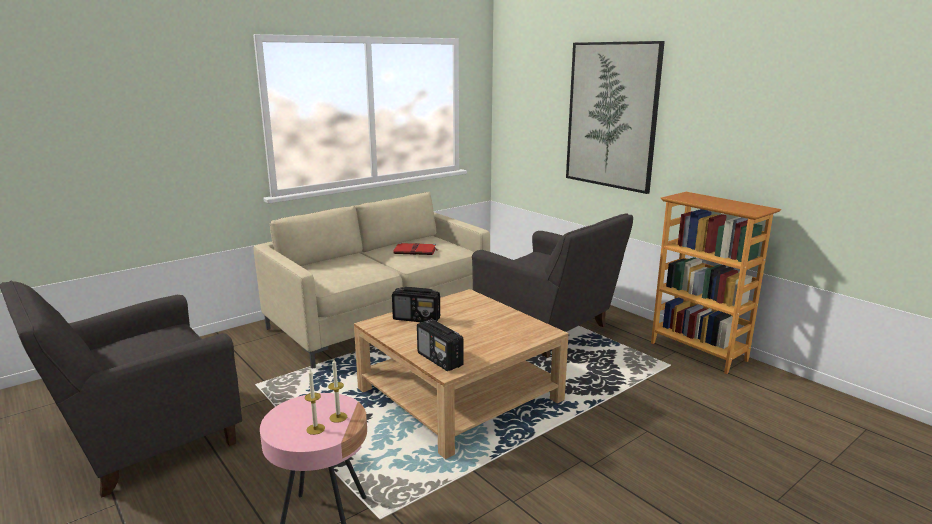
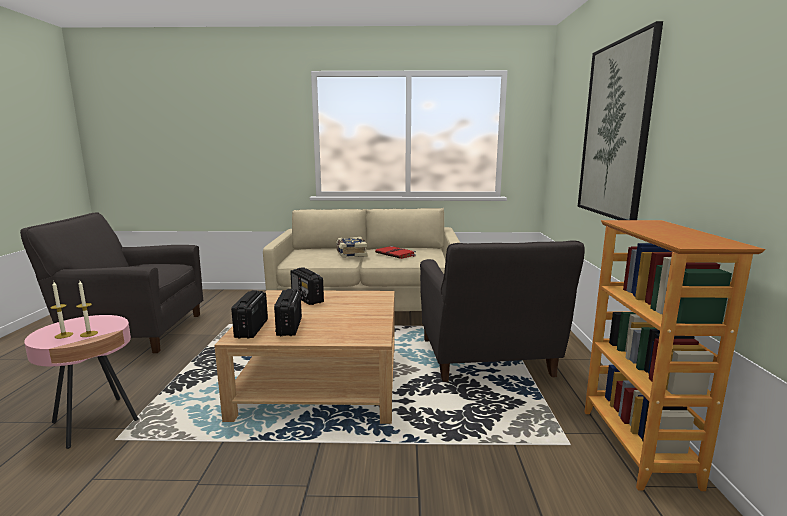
camera: 40 degrees right, 5 degrees down
none -> radio [274,289,302,336]
none -> book [336,237,367,258]

